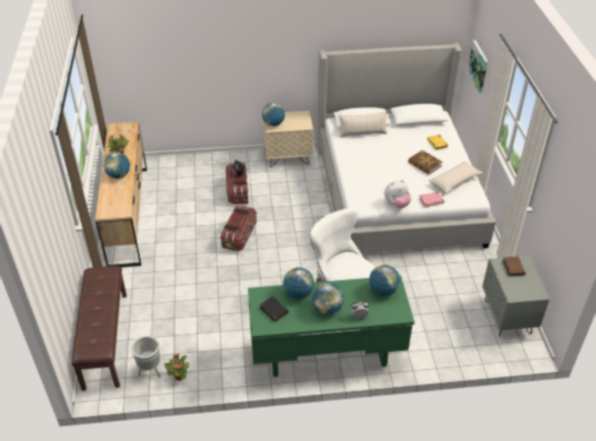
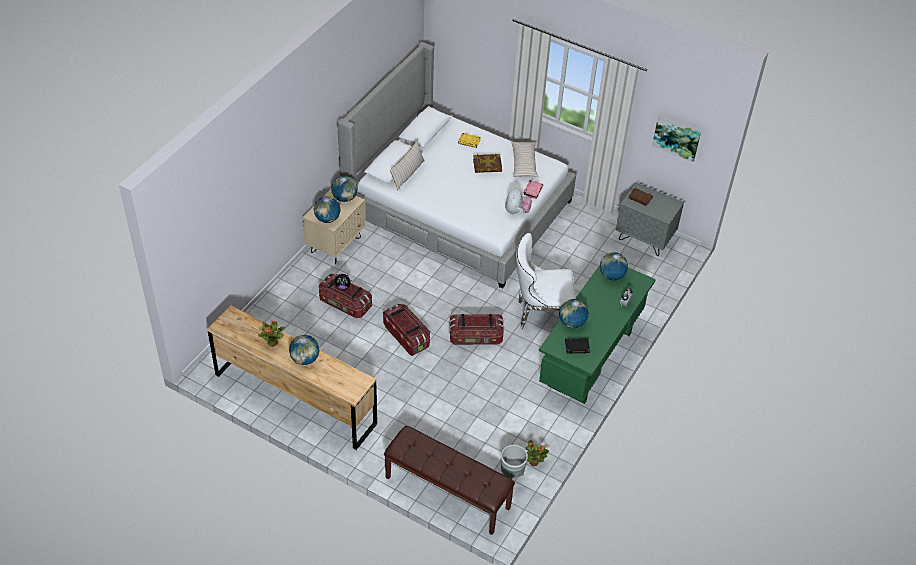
camera: 55 degrees left, 5 degrees up
globe [312,283,344,315] -> globe moved to [331,176,358,202]
picture [468,40,488,93] -> picture moved to [652,115,701,162]
none -> storage box [449,314,504,345]

